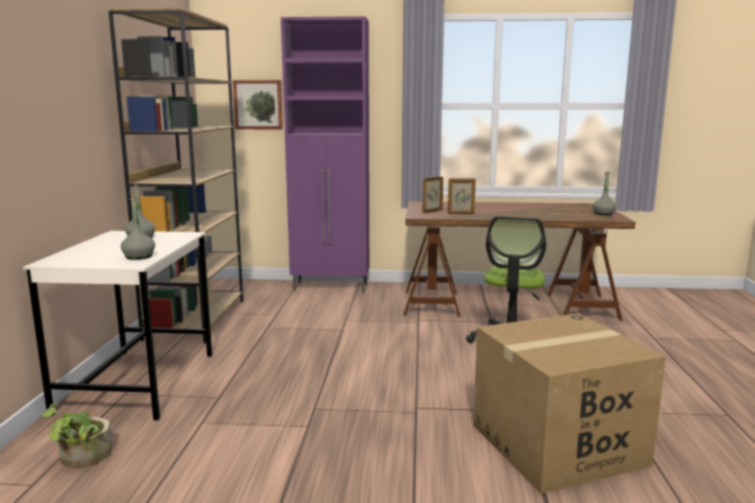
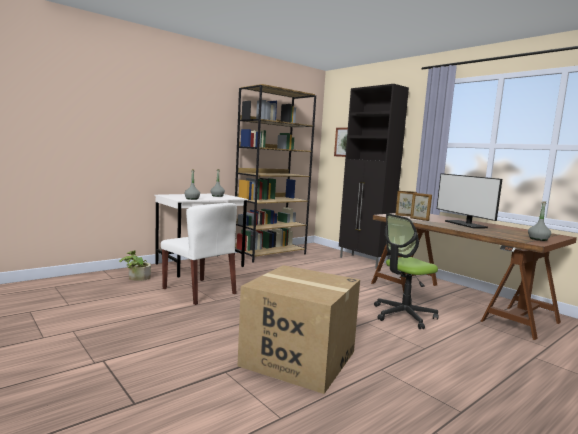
camera: 45 degrees right, 5 degrees down
purple cabinet [281,16,369,293] -> black cabinet [339,84,409,269]
none -> white chair [161,203,237,305]
none -> monitor [437,173,502,229]

